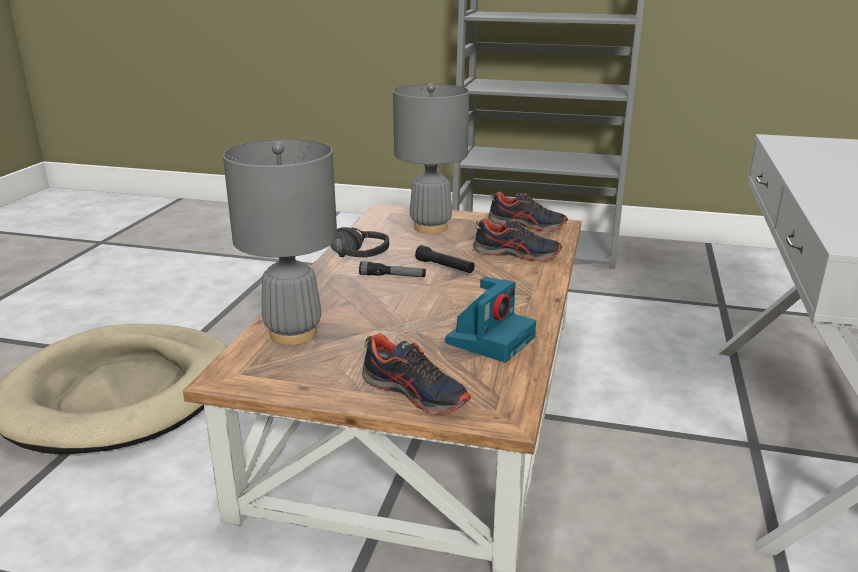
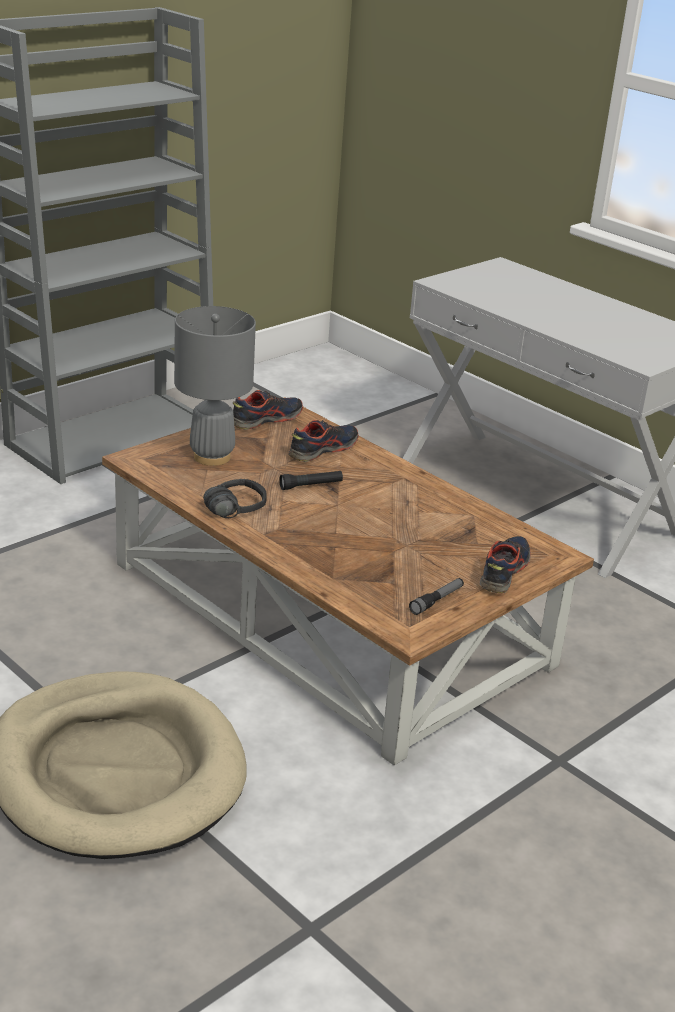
camera: 60 degrees left, 5 degrees up
grey table lamp [223,139,337,345] -> none
flashlight [359,261,426,277] -> flashlight moved to [409,578,464,615]
shoe [362,333,471,414] -> shoe turned 45 degrees counterclockwise [479,536,531,593]
camera [445,277,536,362] -> none

